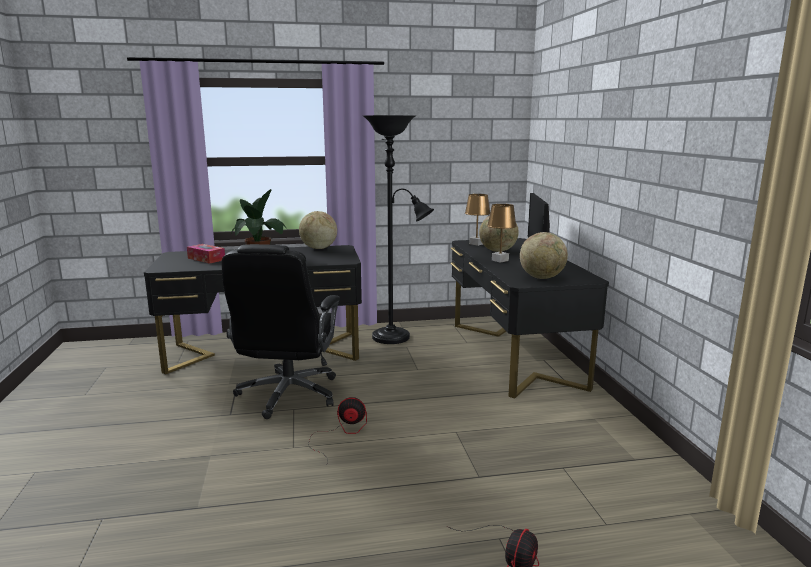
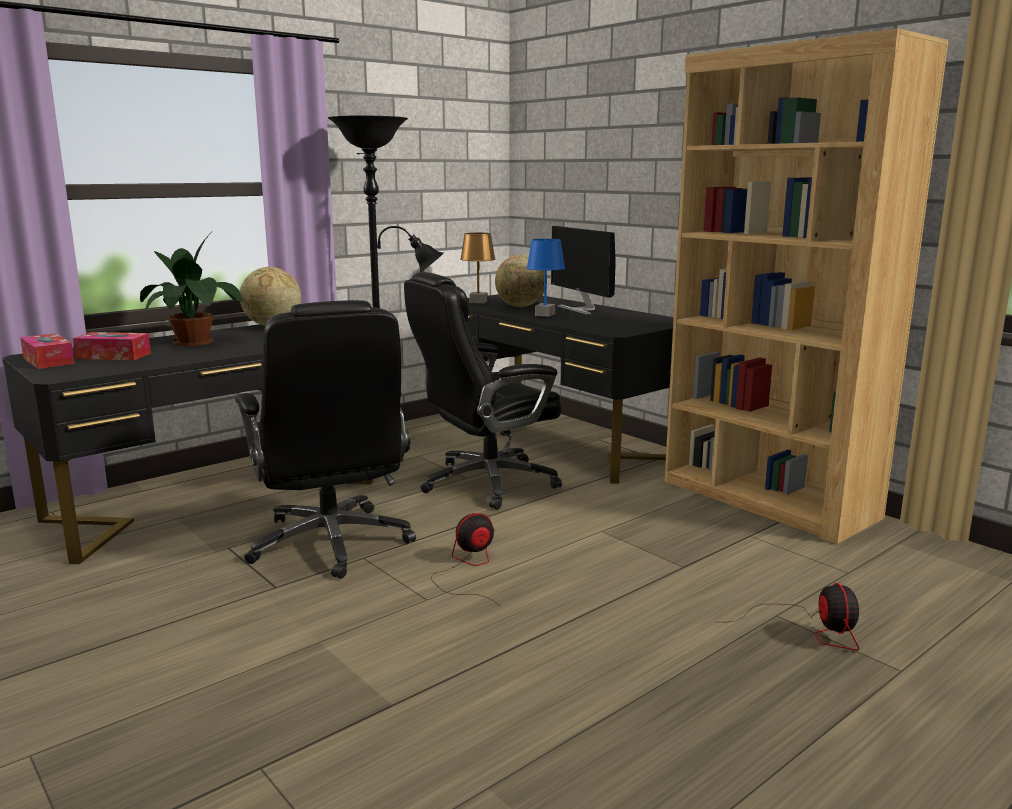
camera: 30 degrees left, 0 degrees up
brown table lamp [487,204,517,263] -> blue table lamp [526,239,565,317]
globe [520,232,568,279] -> none
none -> tissue box [20,333,75,369]
none -> black office chair [404,272,562,510]
none -> brown bookcase [664,28,949,544]

